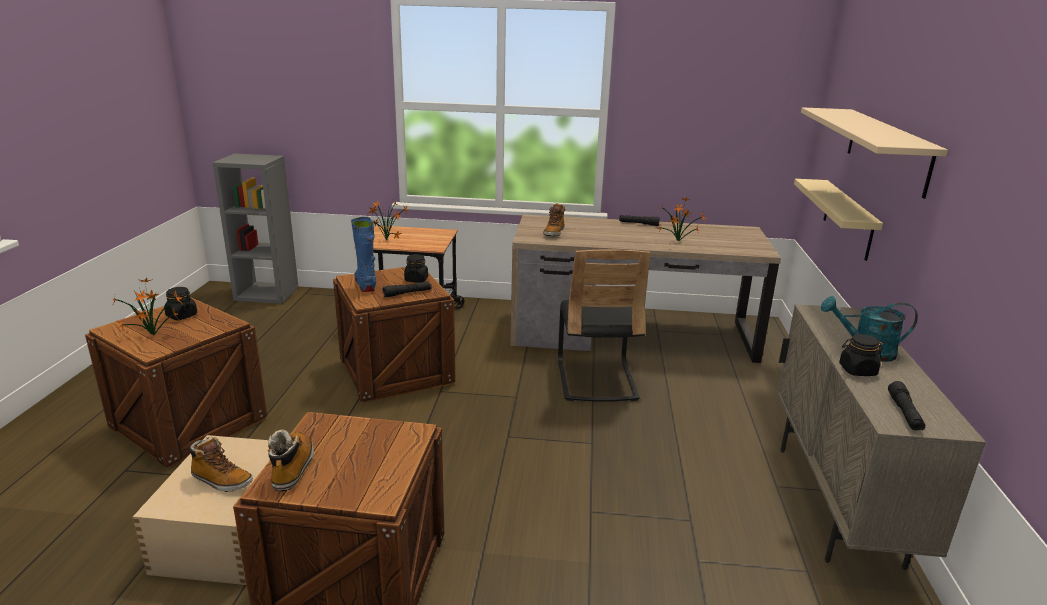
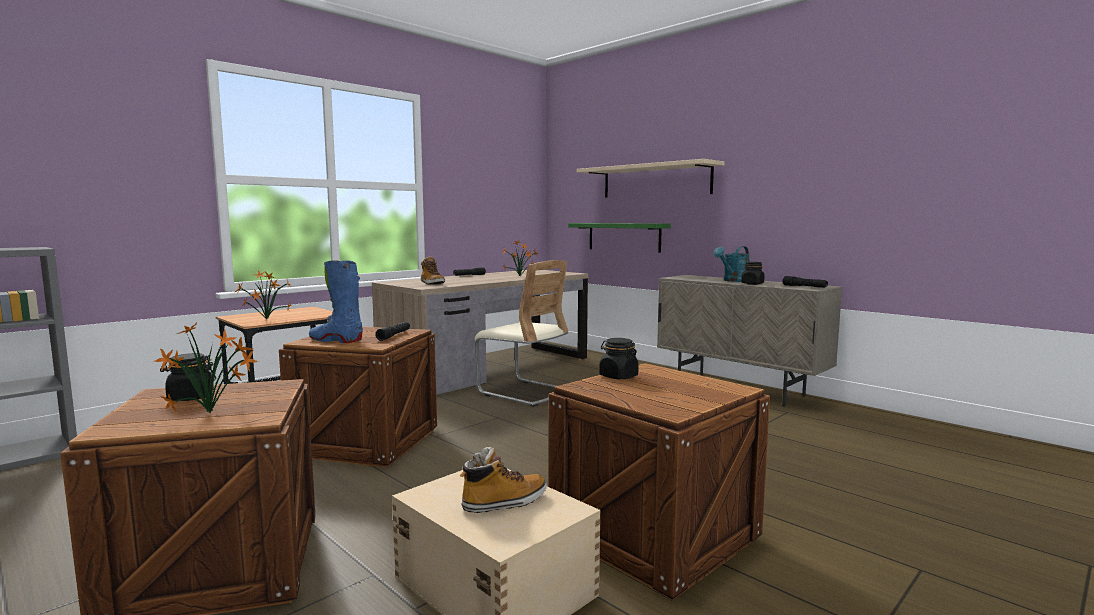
camera: 50 degrees left, 15 degrees down
boot [268,429,314,492] -> none
black jar [404,254,428,283] -> black jar moved to [599,338,639,379]
black chair [558,249,650,402] -> beige chair [474,260,568,407]
beige shelf [794,179,883,261] -> green shelf [568,223,671,253]

